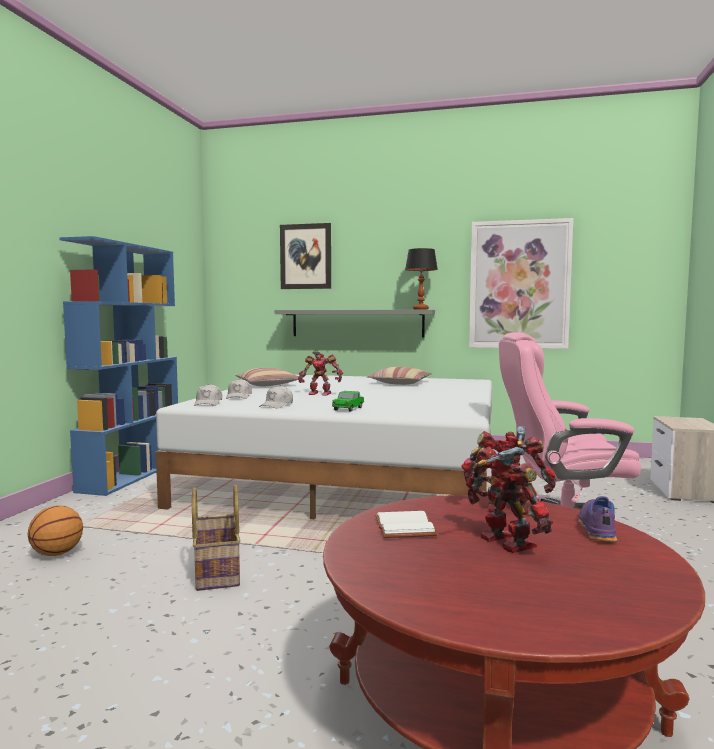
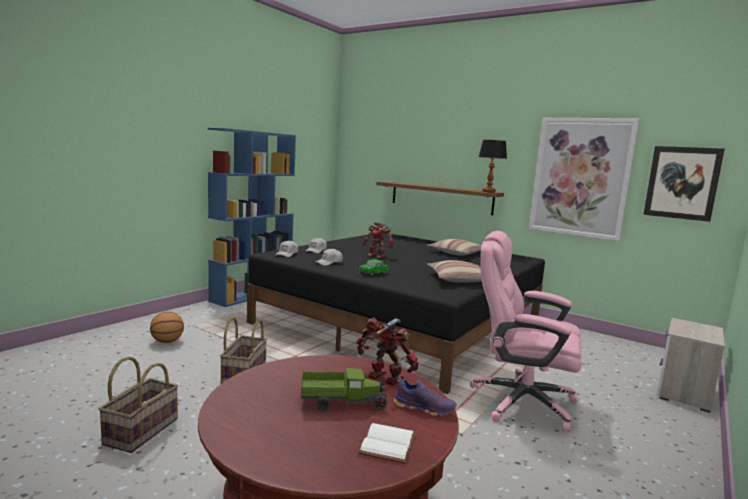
camera: 20 degrees right, 5 degrees up
white bed [156,375,492,519] -> black bed [247,233,545,394]
pillow [235,368,299,386] -> pillow moved to [427,260,482,283]
grey shelf [275,310,435,337] -> brown shelf [376,182,504,215]
picture [280,223,331,289] -> picture moved to [643,146,725,222]
white book [375,511,438,538] -> white book moved to [358,423,415,464]
toy robot [466,446,553,553] -> toy truck [301,368,388,412]
purple shoe [578,496,617,542] -> purple shoe turned 75 degrees clockwise [394,377,457,416]
none -> basket [98,356,178,453]

